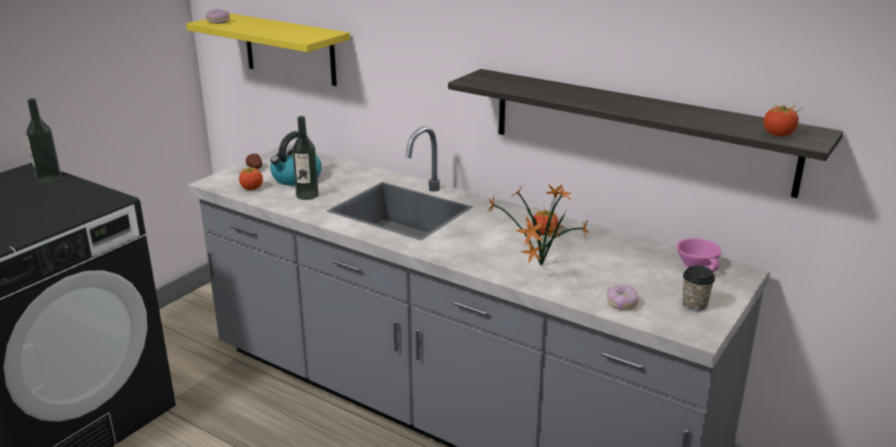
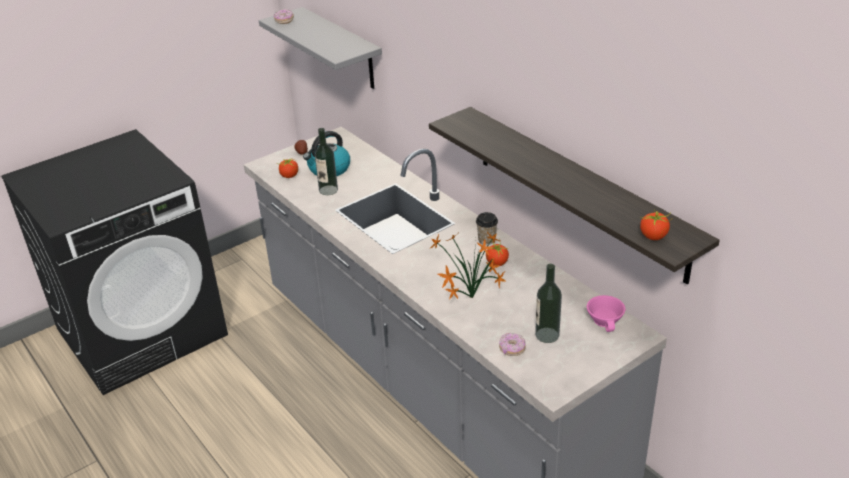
camera: 20 degrees right, 10 degrees up
bottle [26,98,62,184] -> bottle moved to [535,264,562,343]
yellow shelf [186,13,350,86] -> grey shelf [259,7,382,89]
cup [682,265,715,312] -> cup moved to [476,212,498,245]

